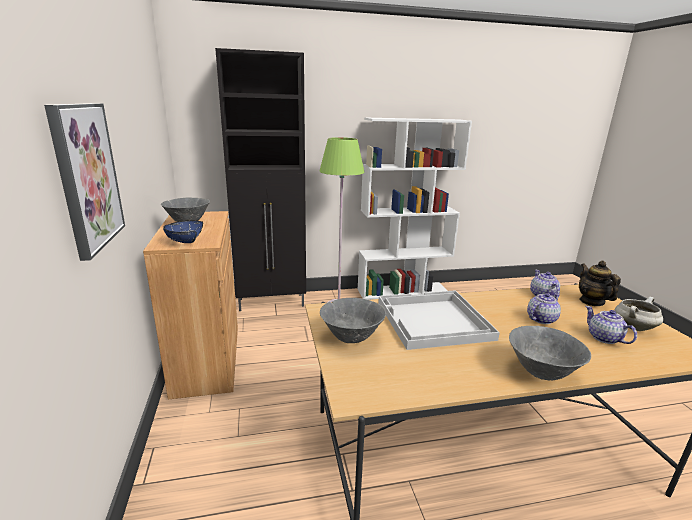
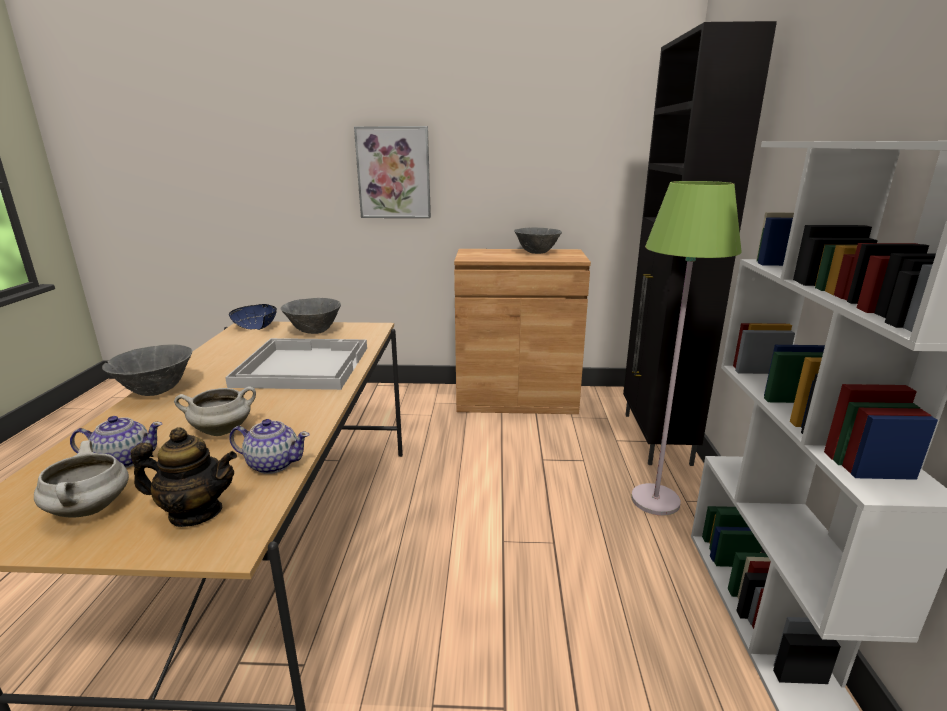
camera: 105 degrees right, 0 degrees up
blue bowl [163,221,203,243] -> blue bowl moved to [229,304,277,330]
teapot [527,293,561,324] -> white cooking pot [174,386,256,436]

